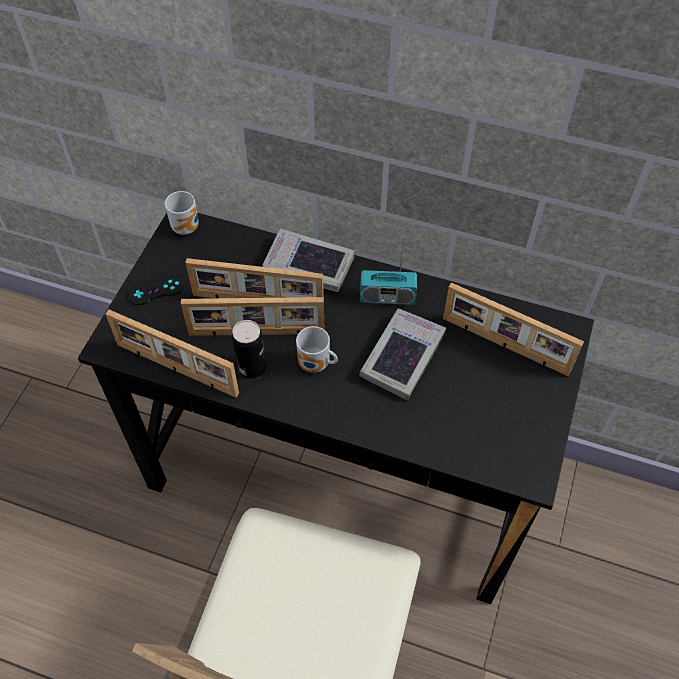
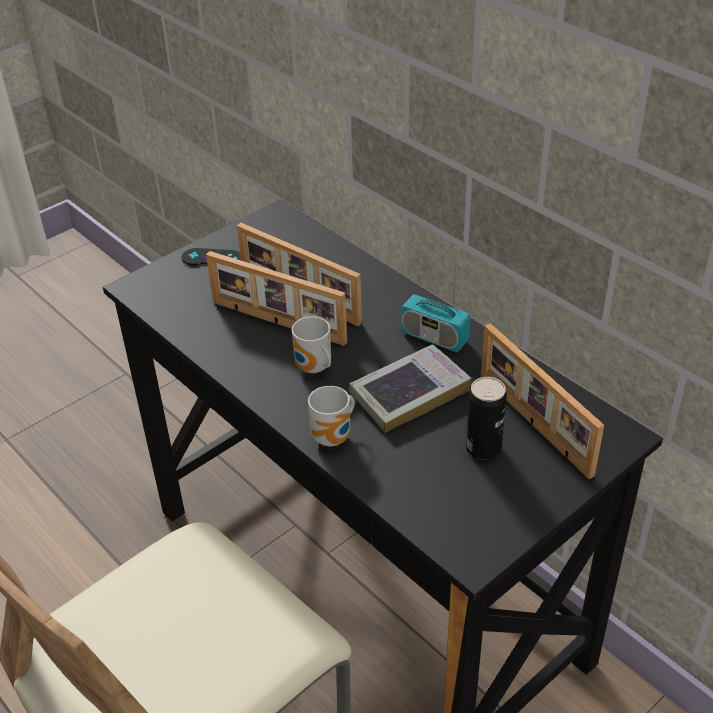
camera: 30 degrees right, 15 degrees down
picture frame [105,310,239,398] -> none
mug [165,191,199,235] -> mug moved to [308,386,355,446]
can [232,320,266,379] -> can moved to [466,377,507,460]
book [262,228,355,292] -> none

